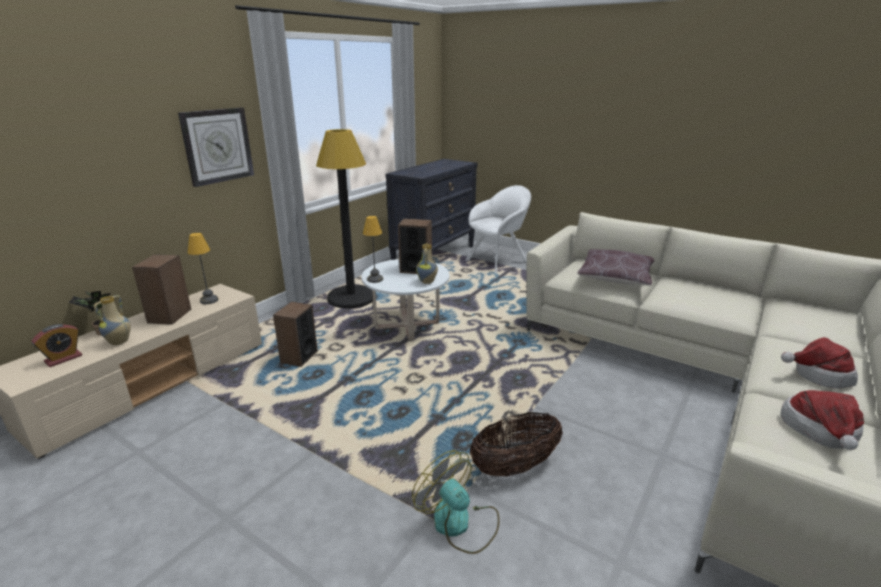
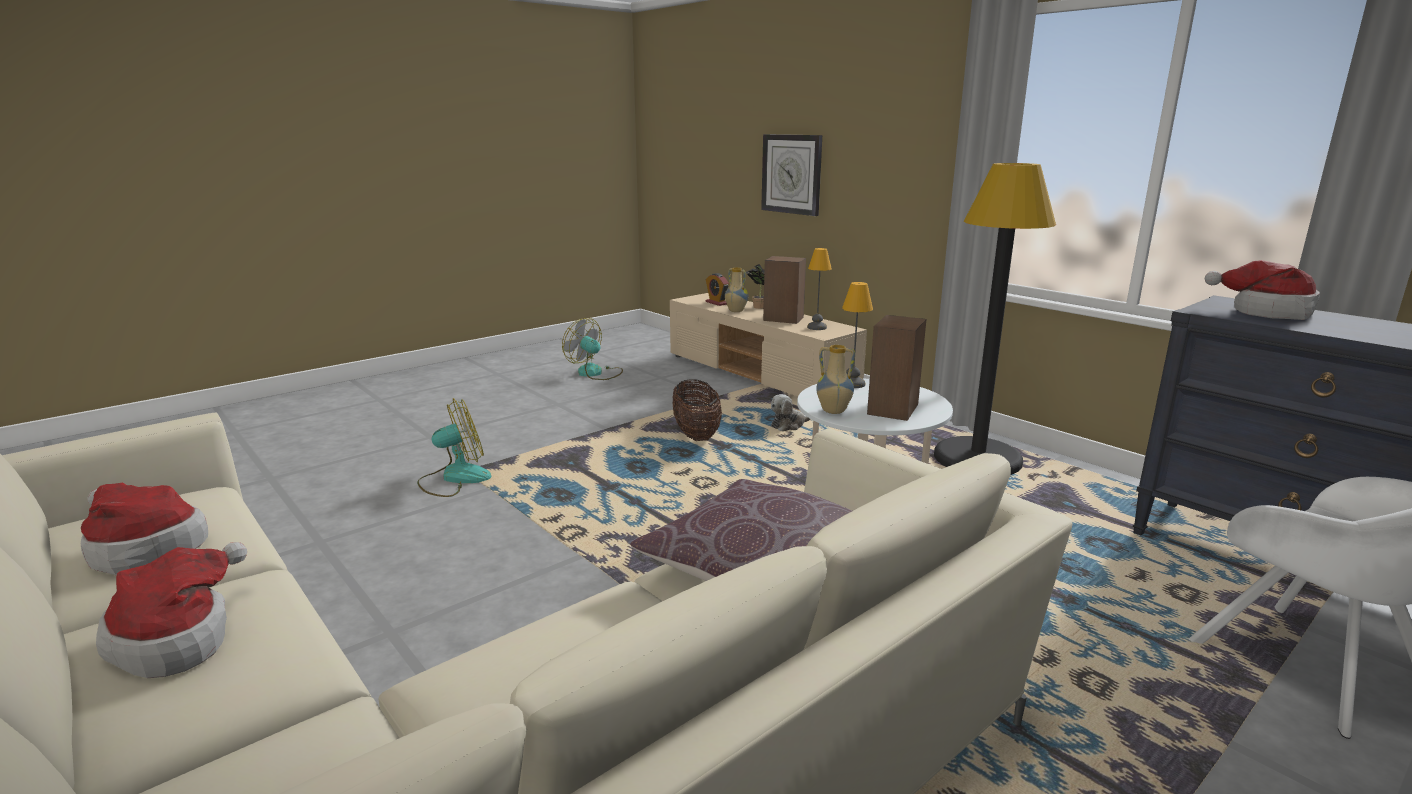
camera: 105 degrees right, 5 degrees down
wall clock [178,108,254,187] -> wall clock moved to [761,134,822,216]
speaker [273,302,318,367] -> plush toy [771,394,810,431]
basket [470,412,563,477] -> basket moved to [672,379,722,441]
none -> fan [562,318,623,380]
none -> hat [1205,260,1320,320]

